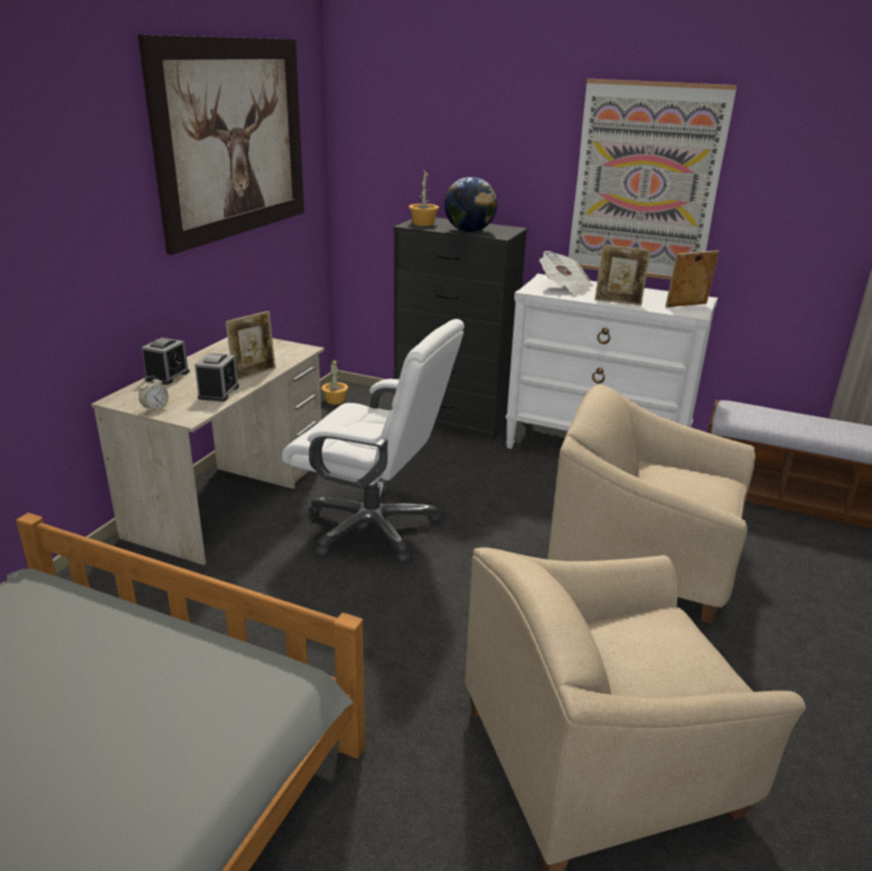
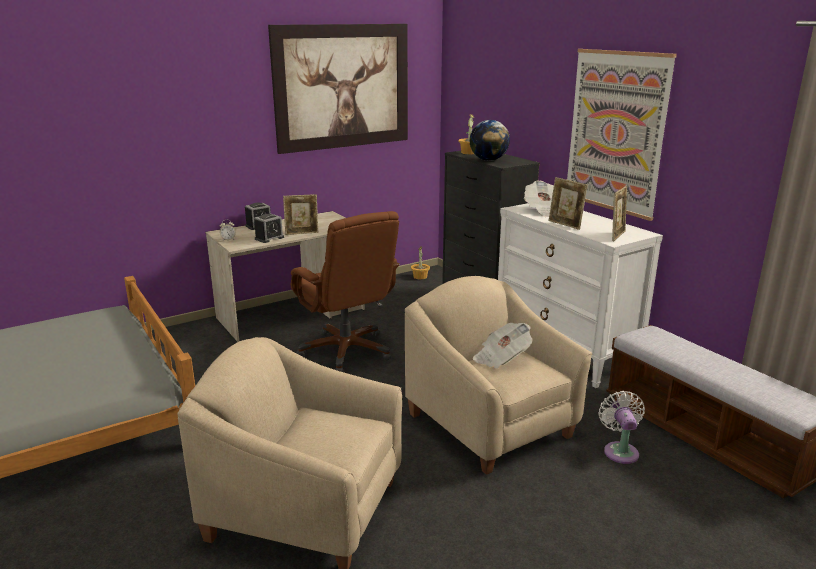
camera: 35 degrees right, 5 degrees down
white office chair [282,319,464,564] -> brown office chair [291,211,400,372]
picture frame [665,250,719,308] -> picture frame turned 105 degrees clockwise [612,186,627,241]
none -> newspaper [473,323,533,369]
none -> white fan [599,391,645,464]

